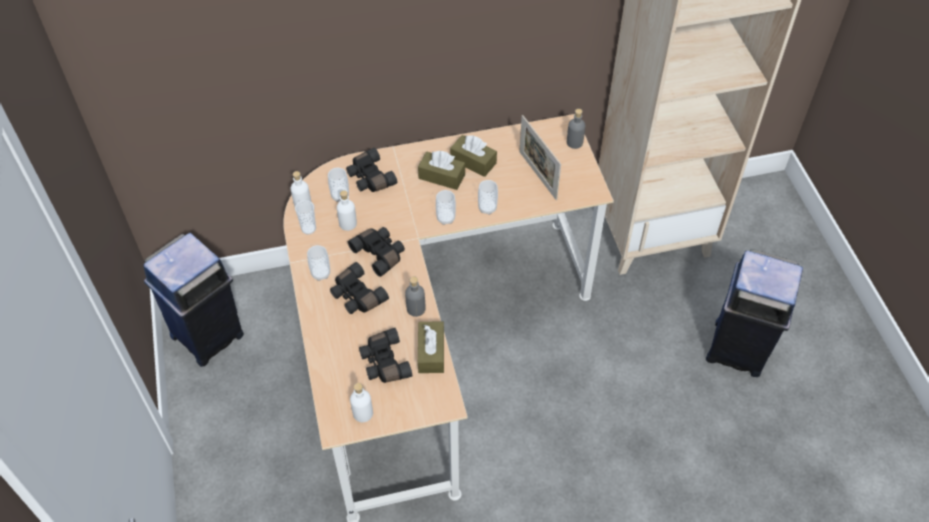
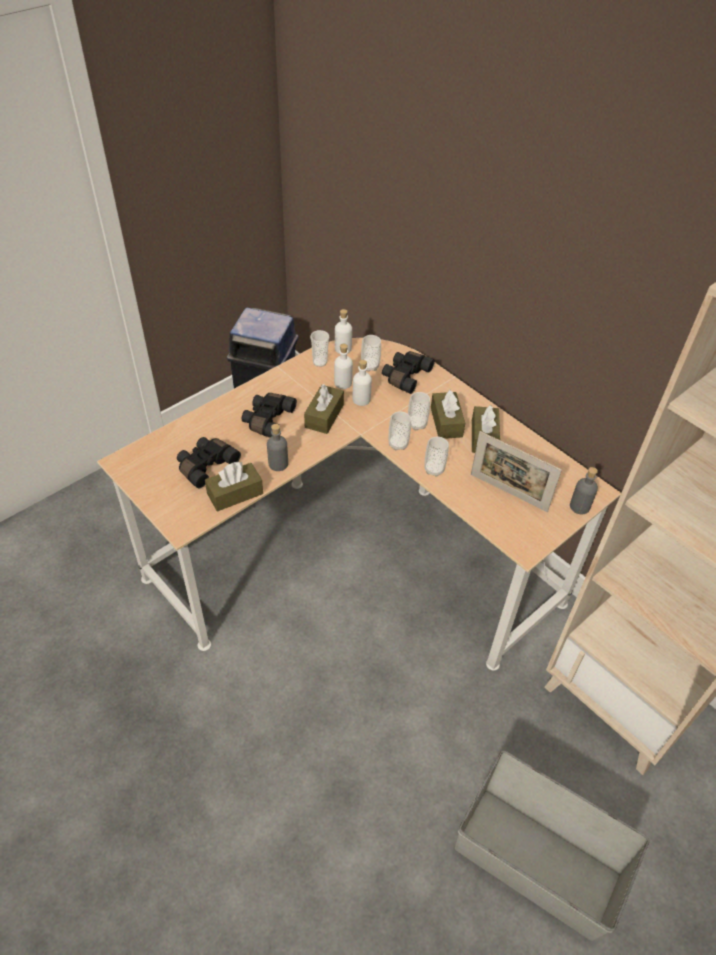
camera: 60 degrees right, 5 degrees down
cup [307,245,330,281] -> cup moved to [408,392,430,430]
black binoculars [348,227,405,277] -> brown tissue box [304,384,344,434]
white bottle [350,383,373,422] -> white bottle moved to [353,360,372,406]
picture frame [519,115,561,200] -> picture frame turned 90 degrees counterclockwise [471,431,562,512]
blue trash can [706,249,803,377] -> grey storage box [454,751,649,941]

